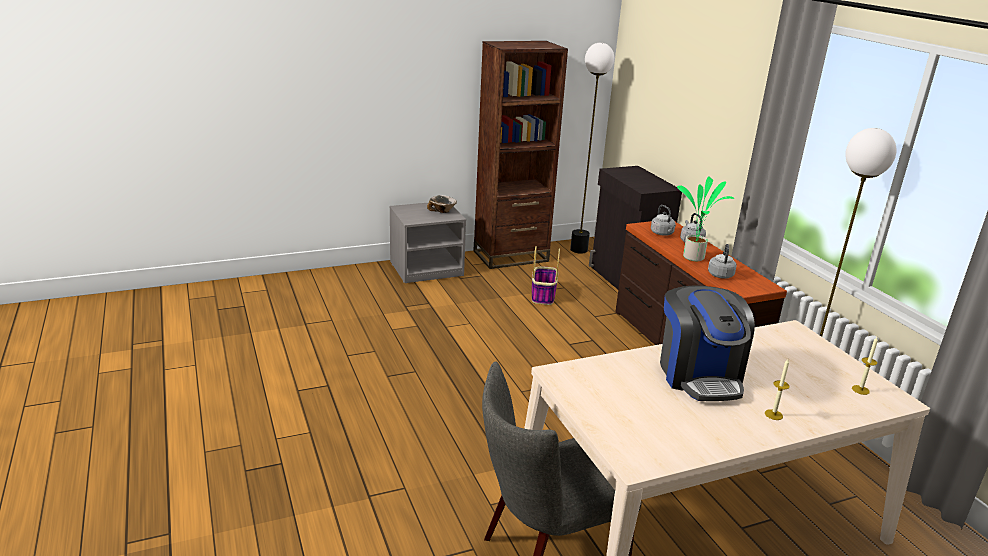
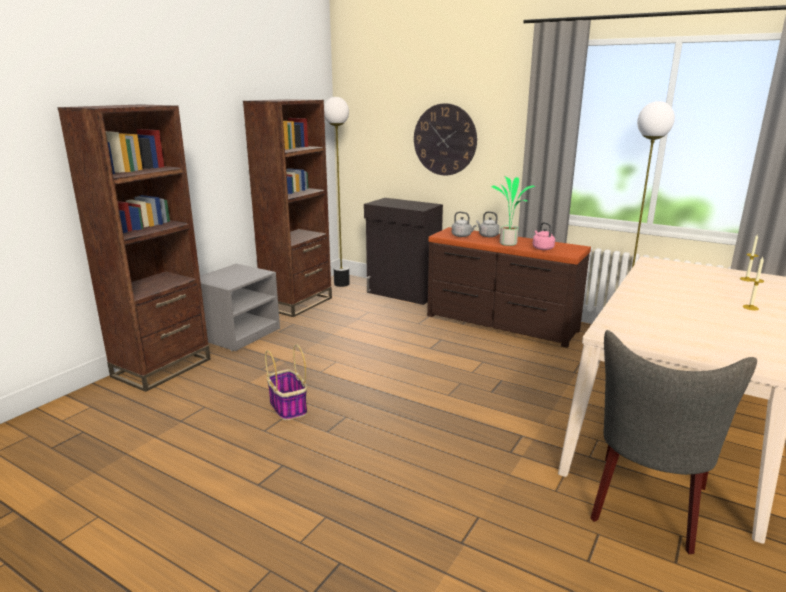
camera: 35 degrees left, 5 degrees down
bowl [427,195,457,213] -> none
basket [532,246,560,305] -> basket moved to [265,344,307,421]
coffee machine [660,285,755,401] -> none
grey kettle [708,244,737,279] -> pink kettle [532,222,555,250]
none -> brown bookcase [58,104,210,392]
none -> wall clock [414,103,477,175]

